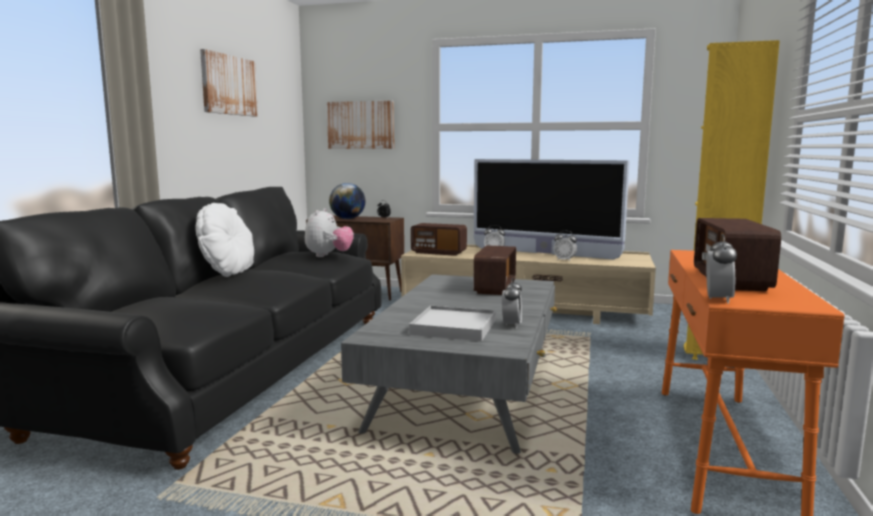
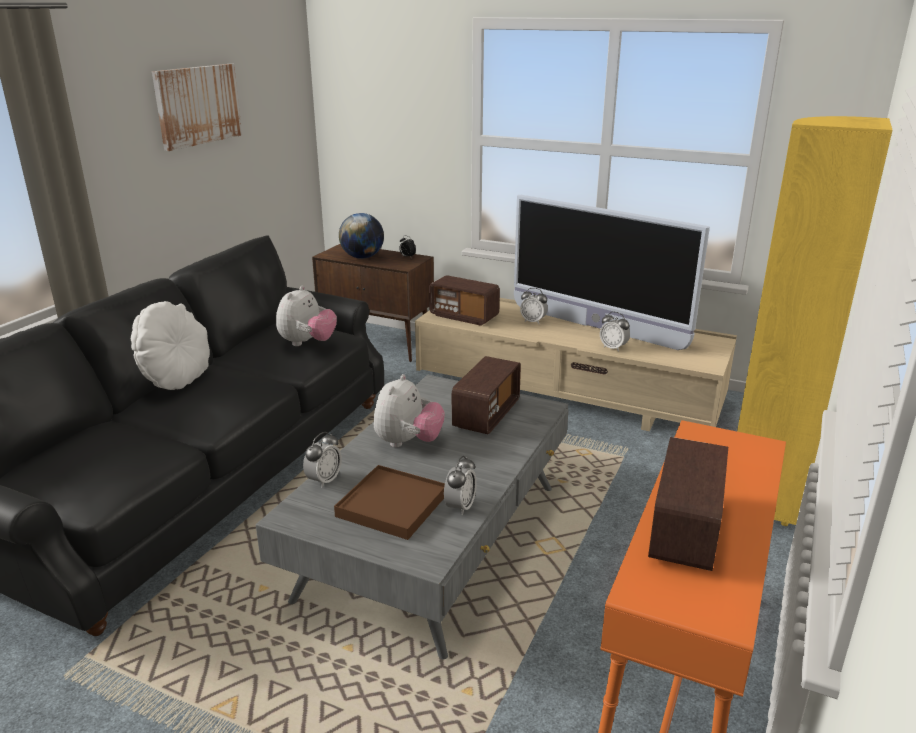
camera: 10 degrees right, 15 degrees up
picture [327,101,394,149] -> none
white tray [409,306,496,341] -> brown tray [334,465,445,540]
alarm clock [706,234,737,304] -> alarm clock moved to [303,432,342,488]
none -> plush toy [374,374,445,448]

